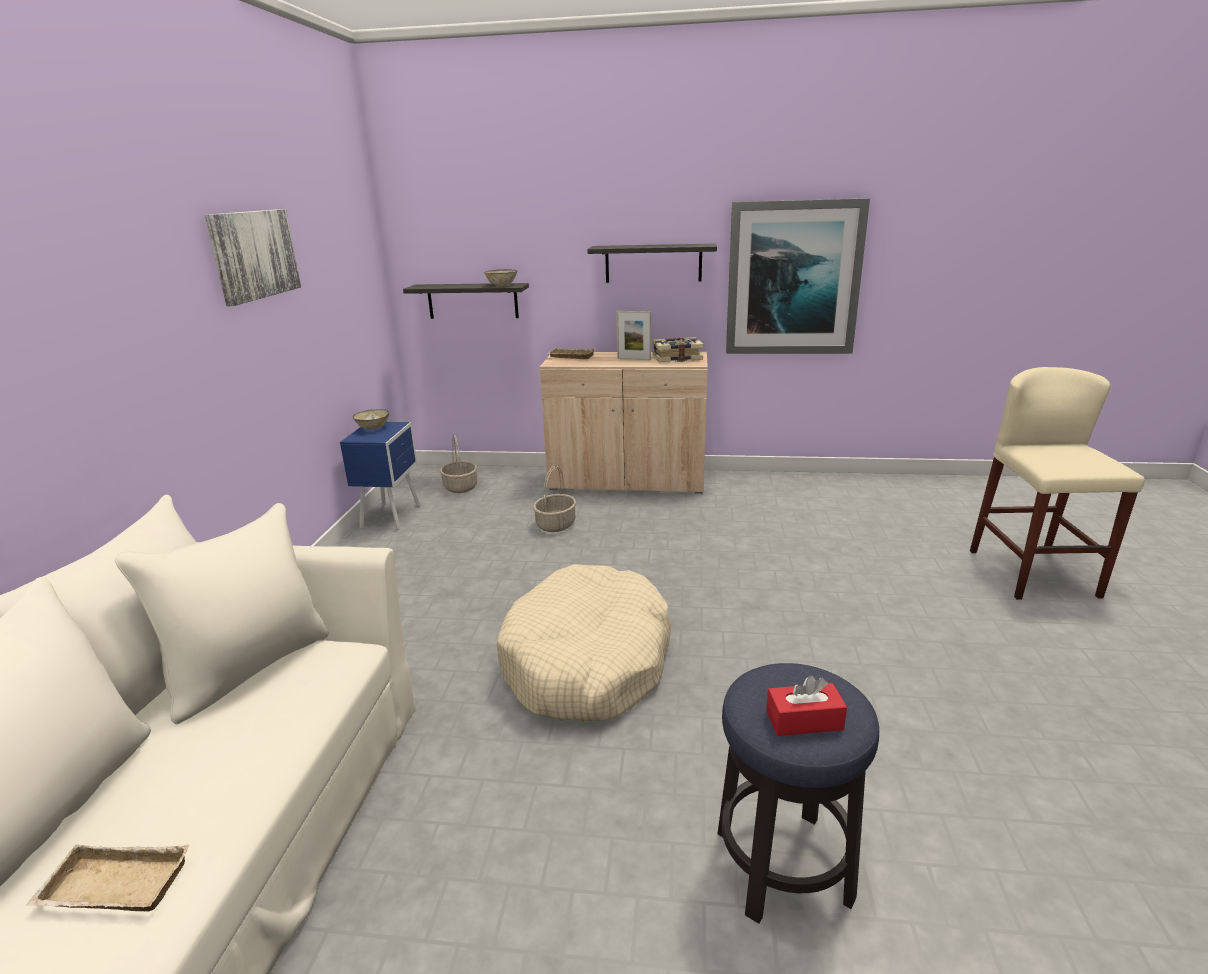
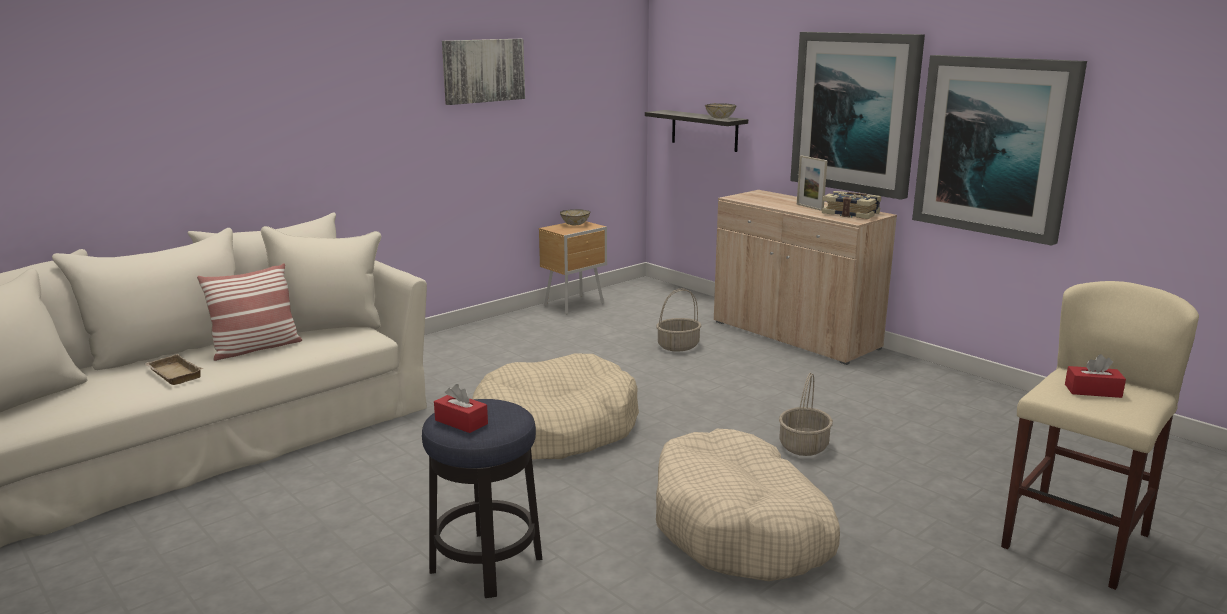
camera: 40 degrees right, 5 degrees down
blue nightstand [340,422,420,530] -> brown nightstand [539,221,607,314]
basket [440,435,477,493] -> basket moved to [779,372,833,456]
beige tray [547,348,596,359] -> none
shelf [587,244,717,283] -> picture [790,32,925,200]
none -> pillow [197,263,302,361]
none -> beige dog bed [656,429,840,581]
none -> red tissue box [1065,354,1126,398]

